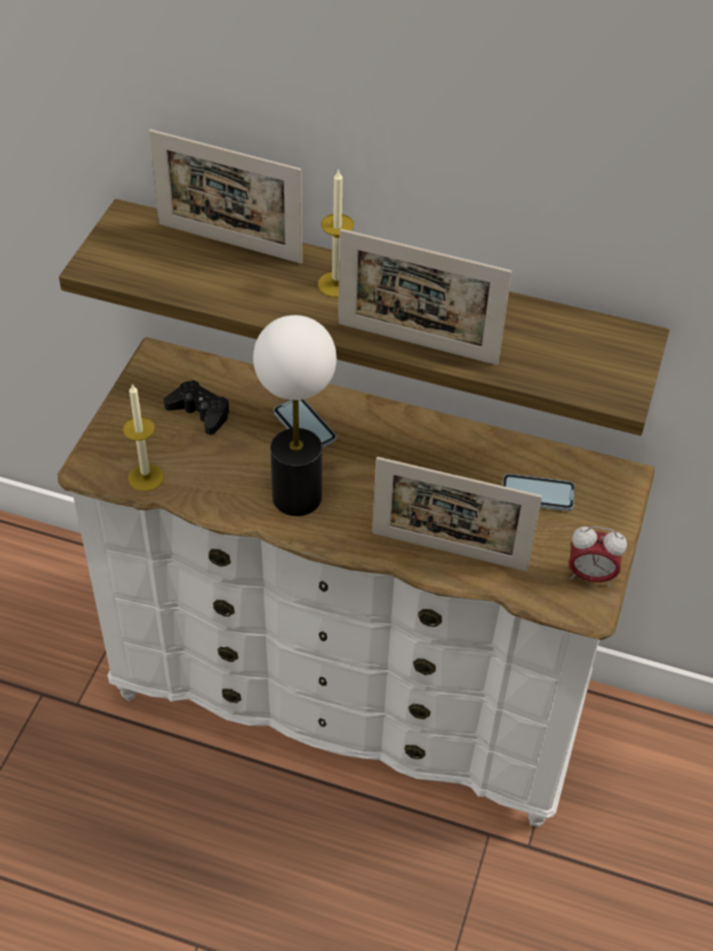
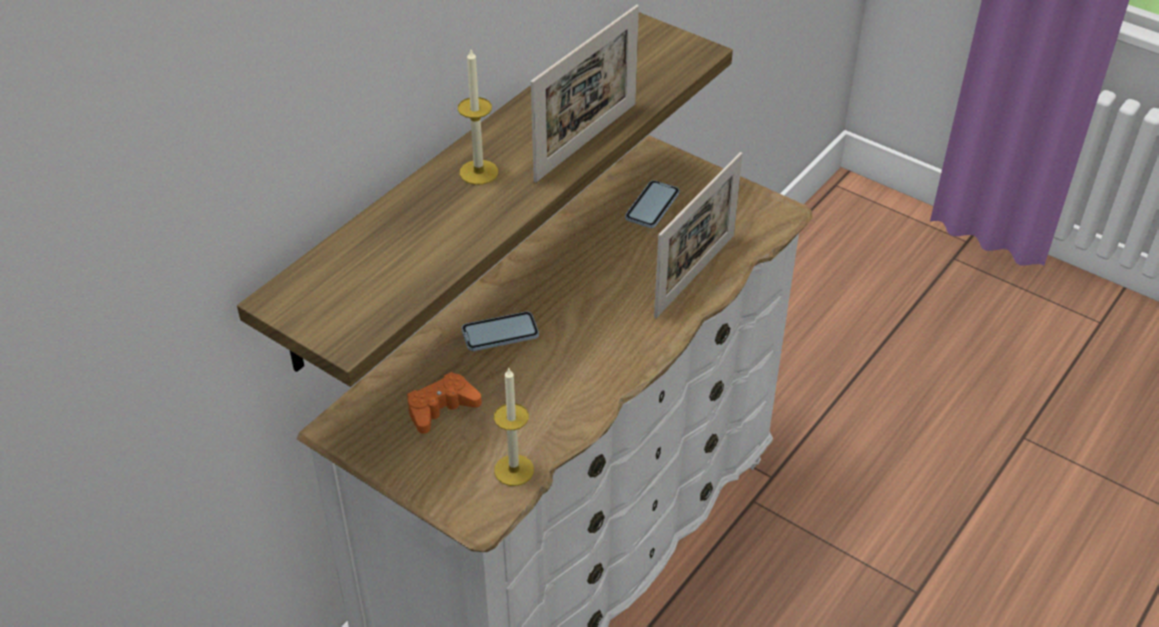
camera: 70 degrees left, 5 degrees down
picture frame [148,129,302,264] -> none
black game controller [164,380,230,435] -> orange game controller [407,372,482,434]
table lamp [253,315,337,516] -> none
alarm clock [569,526,627,586] -> none

